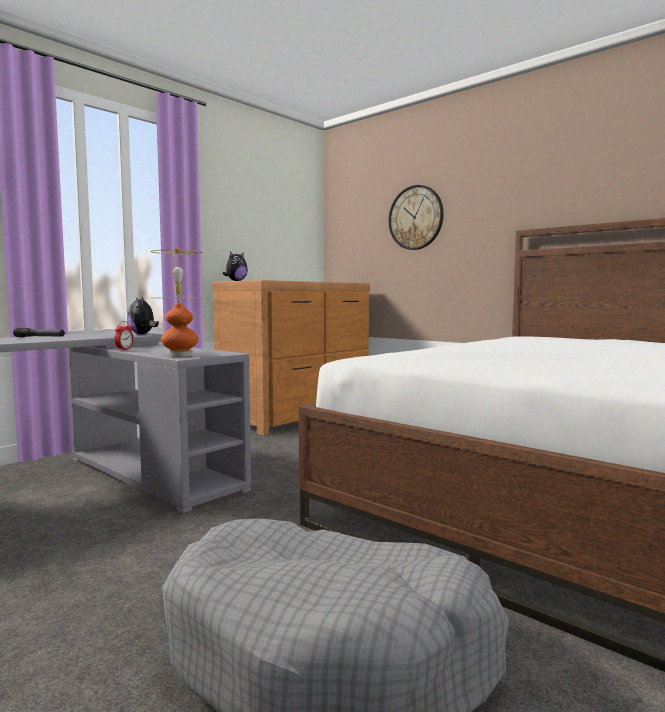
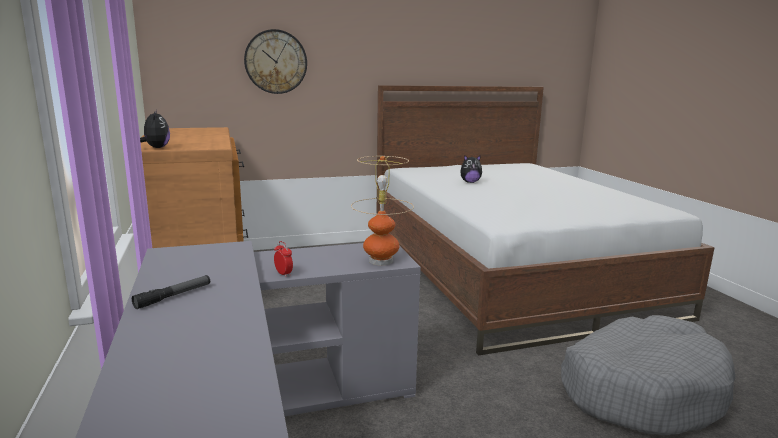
camera: 60 degrees left, 10 degrees up
plush toy [127,297,159,334] -> plush toy moved to [460,155,482,183]

